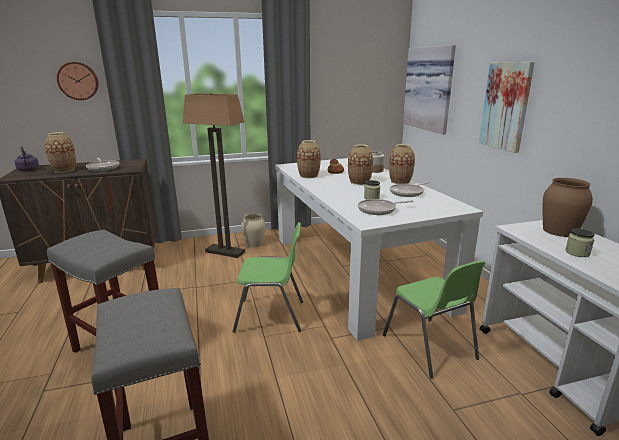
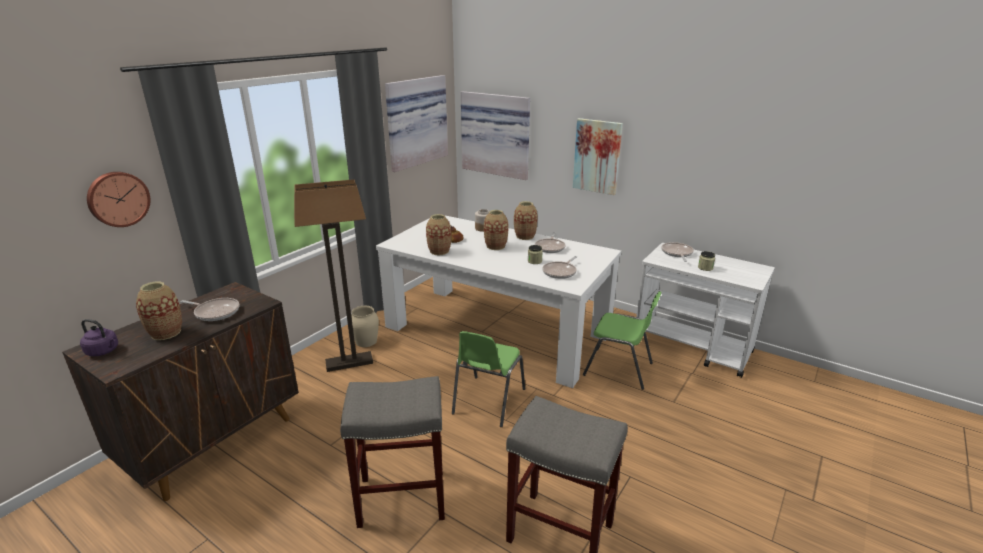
camera: 40 degrees left, 5 degrees up
green chair [233,222,303,333] -> green chair turned 150 degrees clockwise [452,331,525,427]
brown vase [543,178,593,237] -> frying pan [661,242,694,262]
none -> picture [385,75,448,172]

